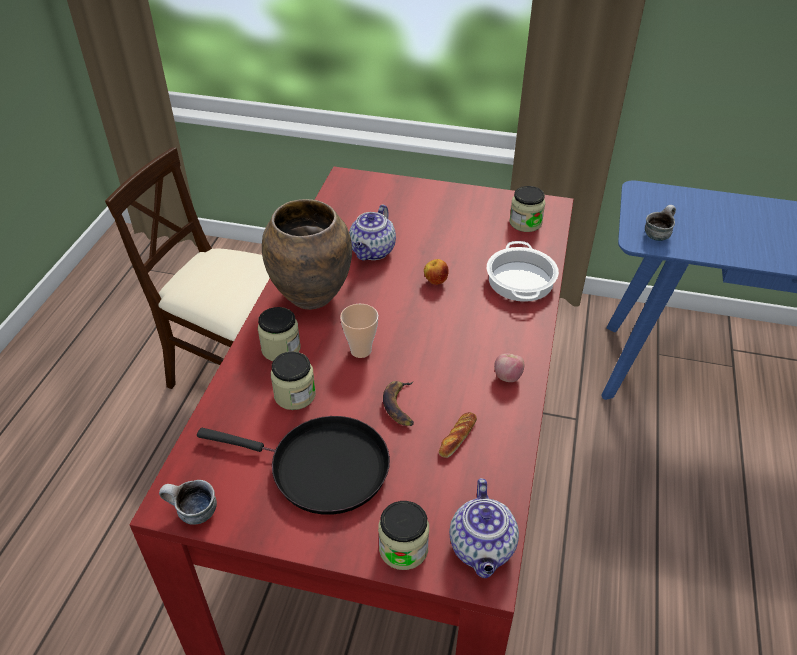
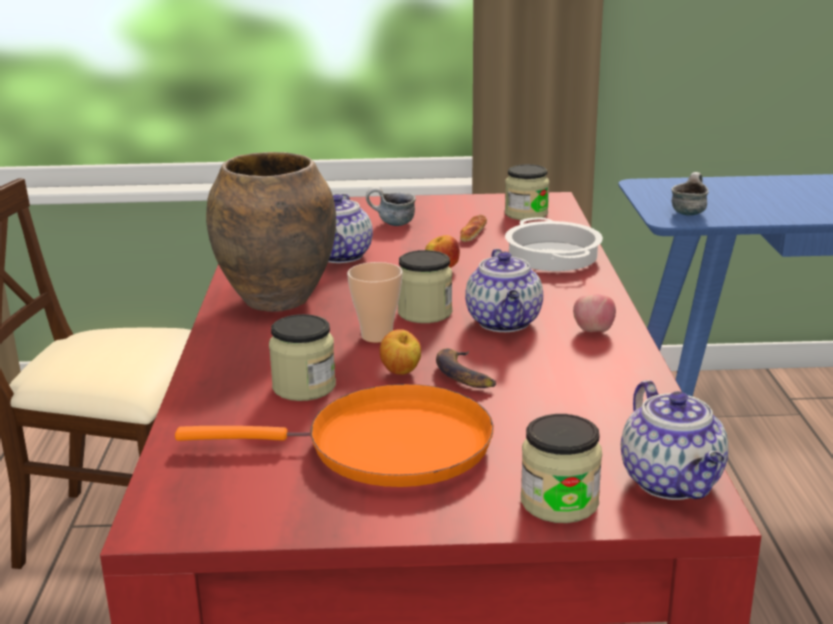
camera: 15 degrees left, 20 degrees down
mug [159,480,217,525] -> mug moved to [366,187,416,226]
black frying pan [197,416,390,515] -> orange frying pan [175,384,494,487]
jar [258,307,301,361] -> jar moved to [398,250,452,323]
bread [439,412,477,458] -> bread moved to [460,215,487,242]
none -> apple [379,329,421,375]
none -> teapot [465,249,543,332]

